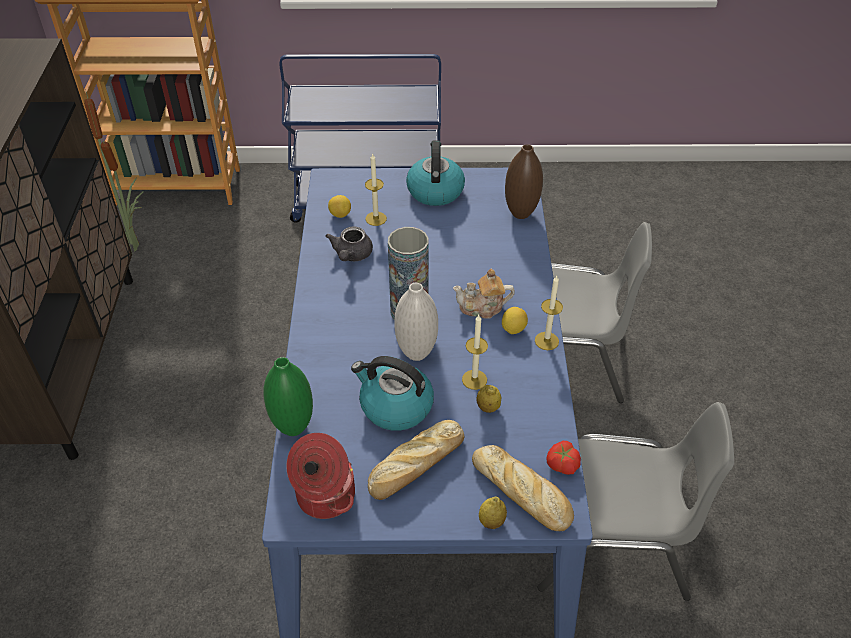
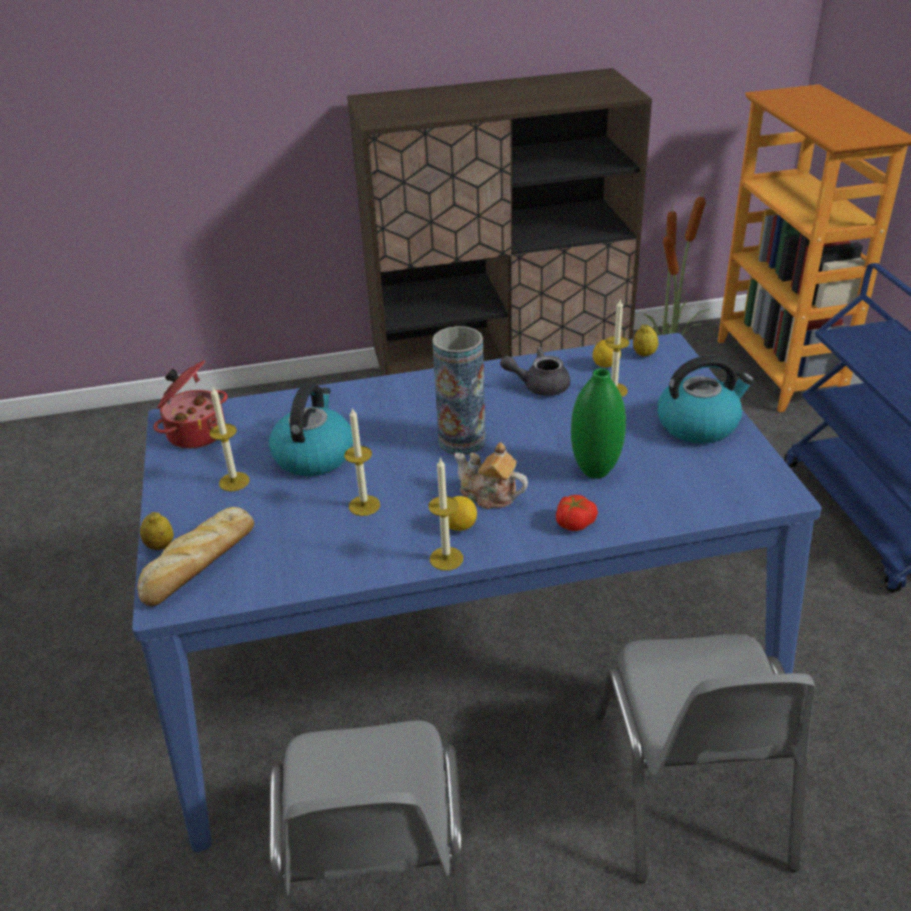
camera: 80 degrees right, 10 degrees down
green vase [263,357,313,436] -> green vase moved to [571,368,626,479]
bread [368,420,465,500] -> candle [210,387,250,491]
white vase [394,283,438,361] -> none
teapot [453,269,515,319] -> teapot turned 45 degrees counterclockwise [454,442,528,509]
lemon [476,385,501,413] -> lemon moved to [633,324,658,356]
brown vase [505,144,543,219] -> none
tomato [546,441,581,475] -> tomato moved to [556,495,598,531]

